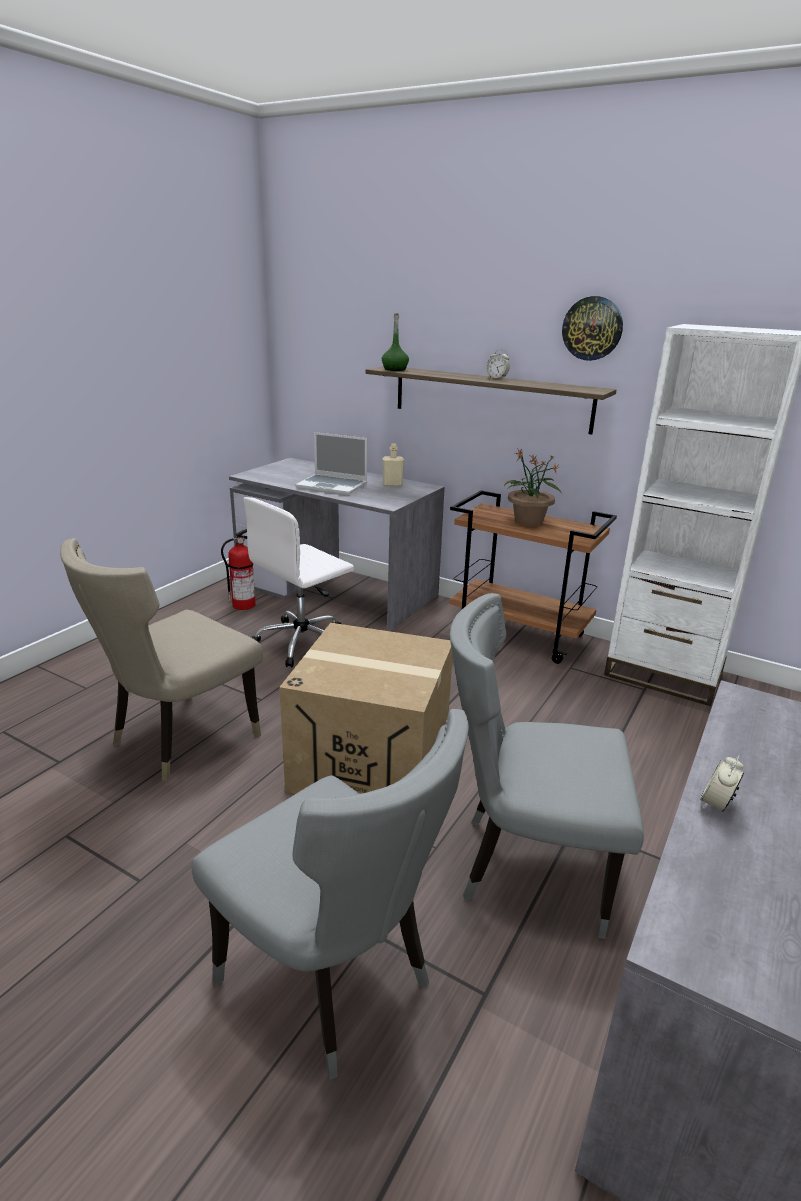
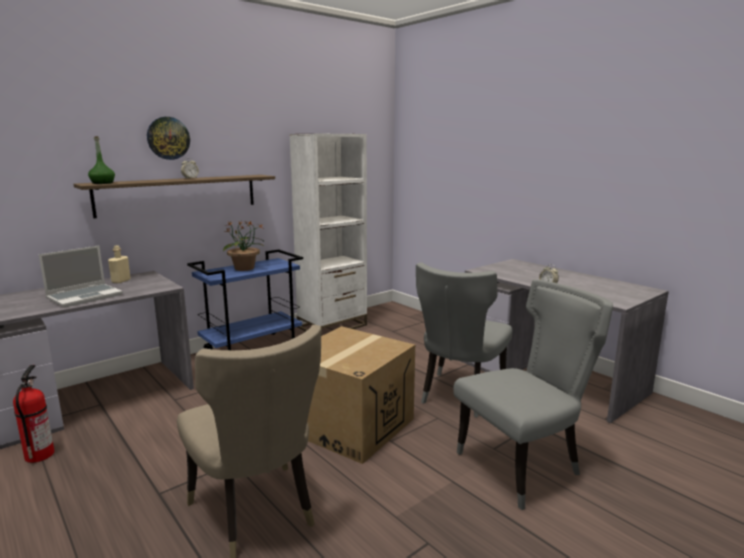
camera: 70 degrees left, 10 degrees down
white office chair [243,497,354,668] -> none
brown cart [449,490,617,664] -> blue cart [187,249,303,350]
wall clock [562,296,623,361] -> wall clock moved to [147,117,190,160]

